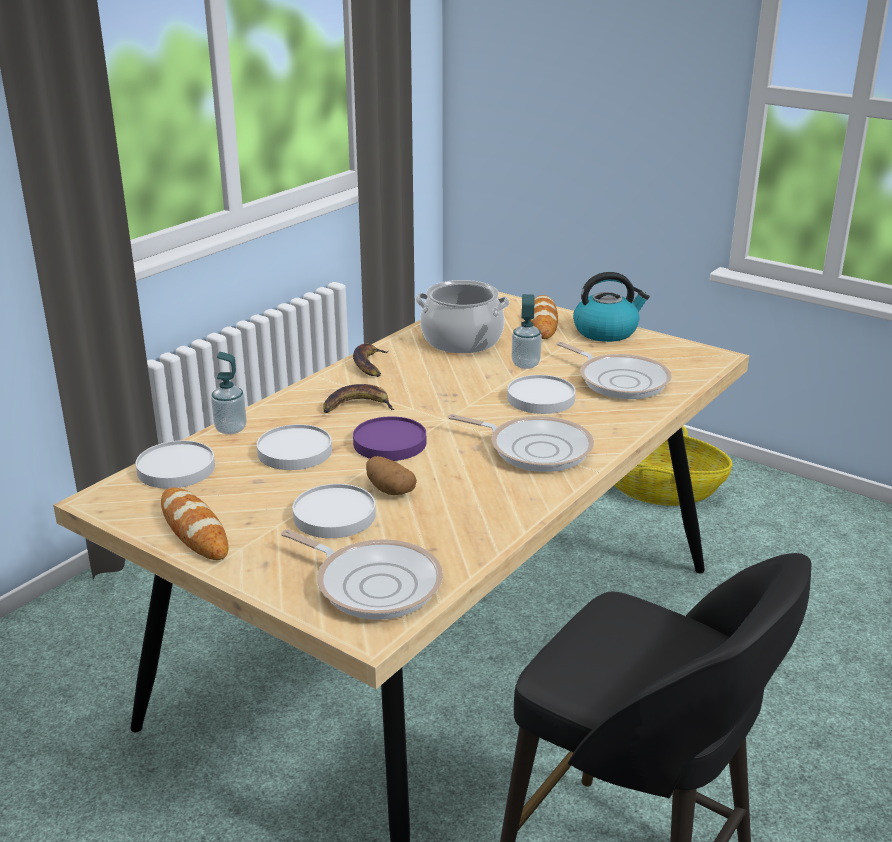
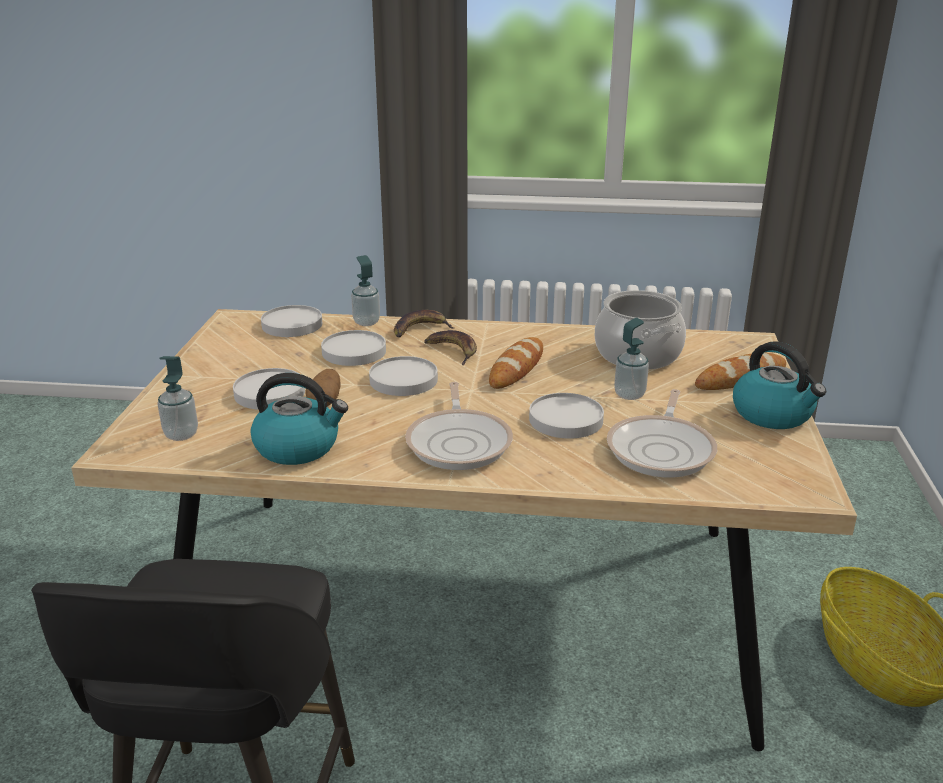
camera: 60 degrees right, 0 degrees up
bread [161,488,228,560] -> bread moved to [489,337,543,389]
frying pan [281,529,443,620] -> soap dispenser [157,356,198,441]
banana [353,343,389,377] -> banana moved to [394,310,453,337]
purple plate [353,416,426,461] -> white plate [369,356,438,396]
none -> kettle [250,373,348,465]

